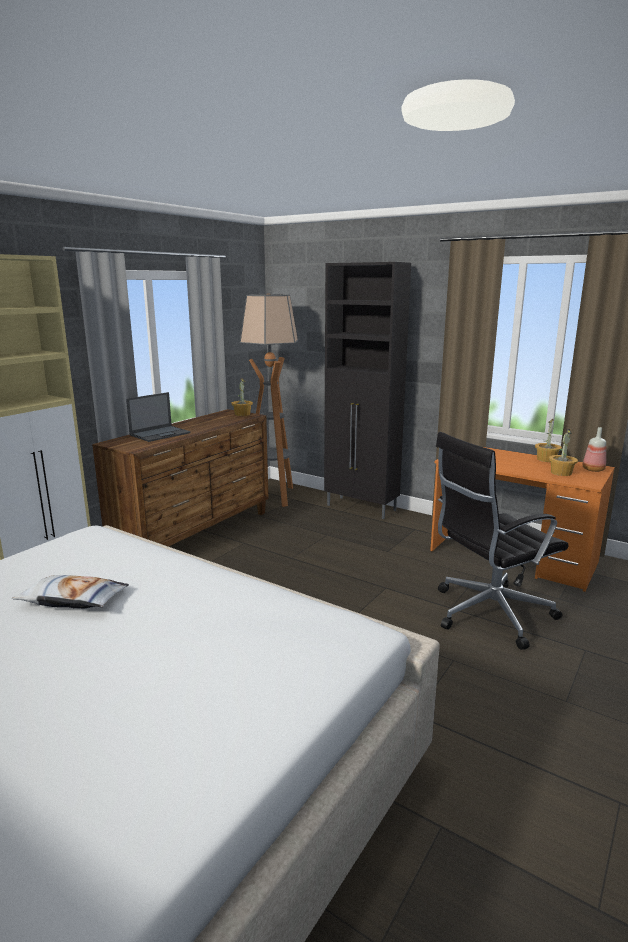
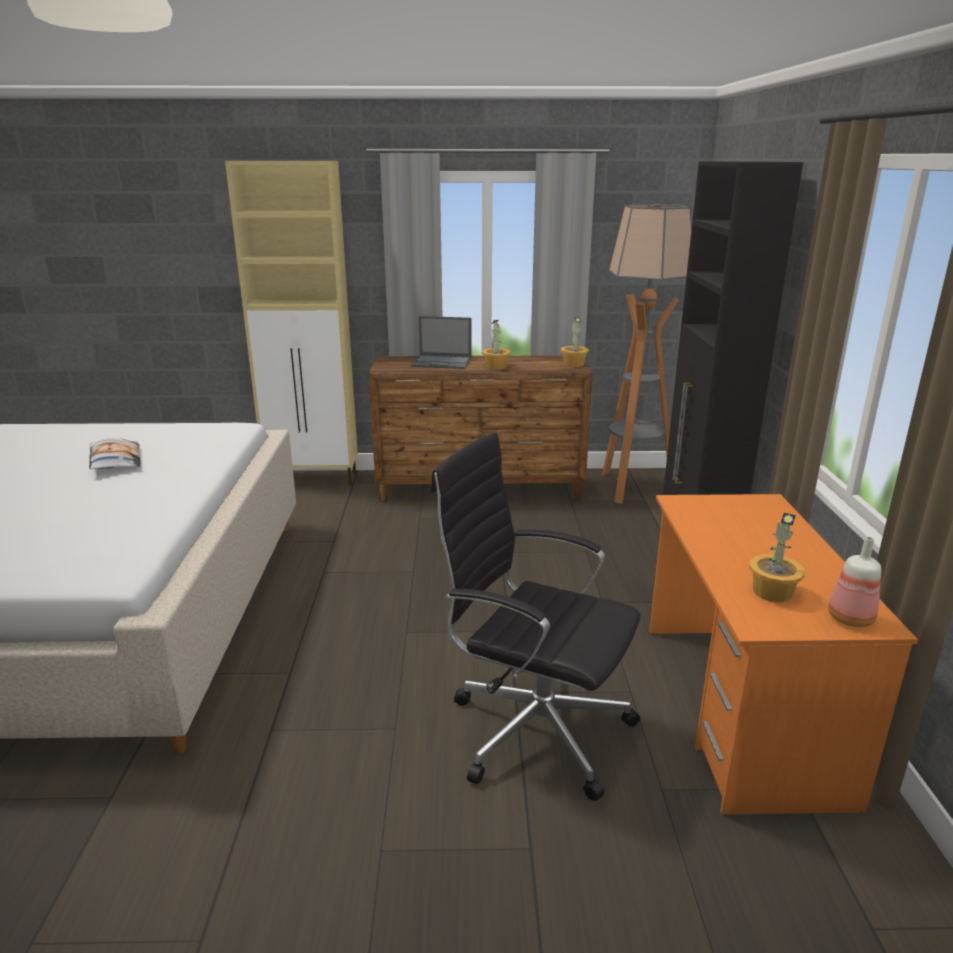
camera: 55 degrees right, 5 degrees up
potted plant [535,419,562,462] -> potted plant moved to [482,320,511,370]

